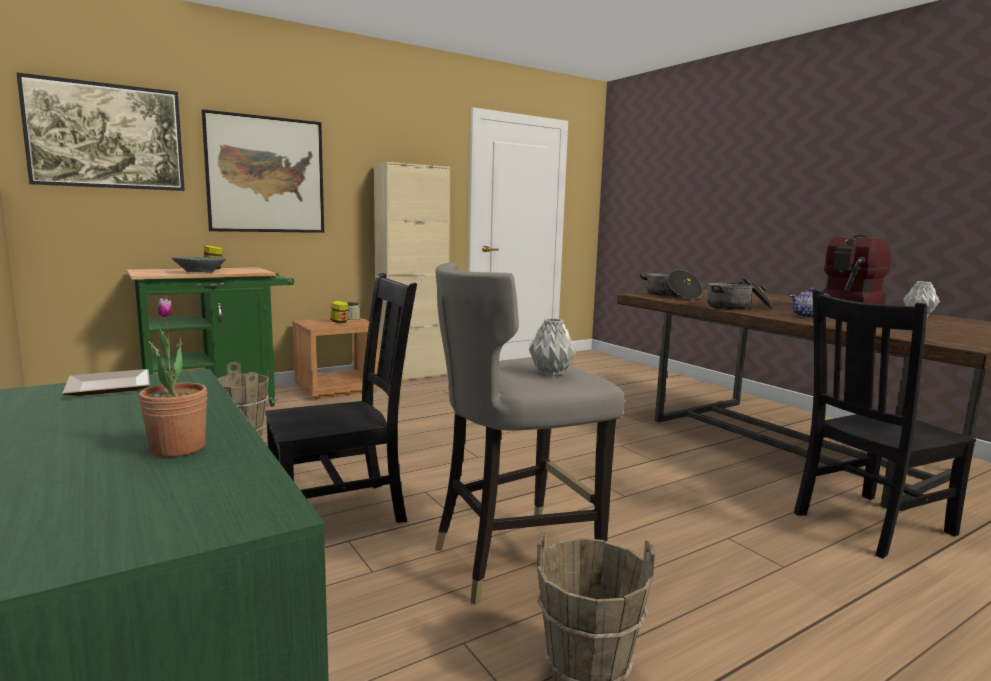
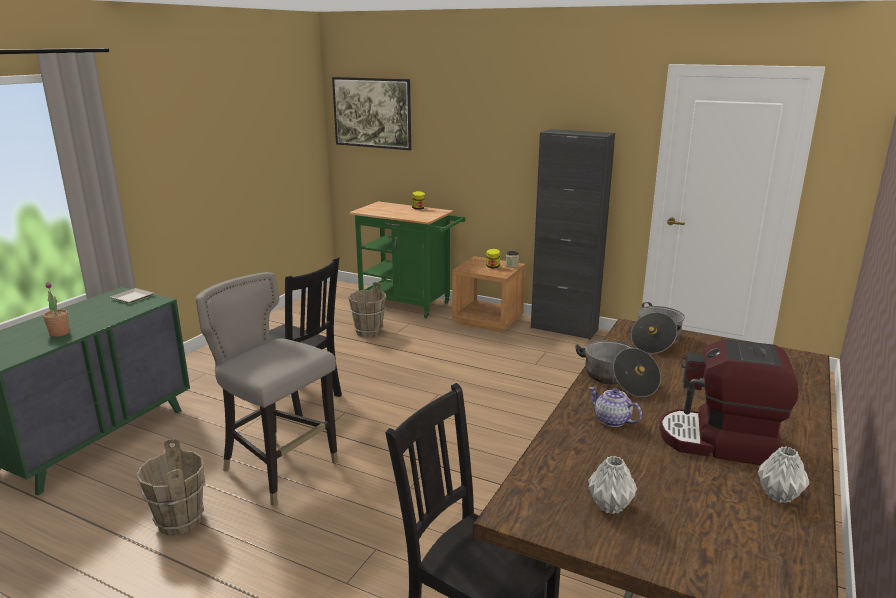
camera: 60 degrees right, 10 degrees up
grey bowl [172,257,226,272] -> none
picture [201,109,324,233] -> none
beige cabinet [374,162,450,380] -> black cabinet [531,129,615,340]
grey vase [529,318,577,376] -> grey vase moved to [588,456,637,514]

